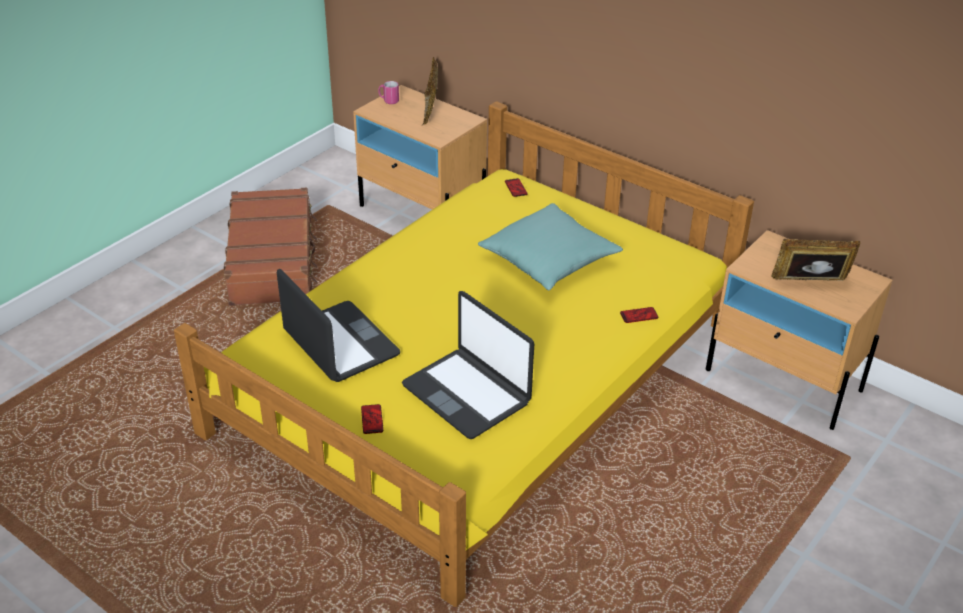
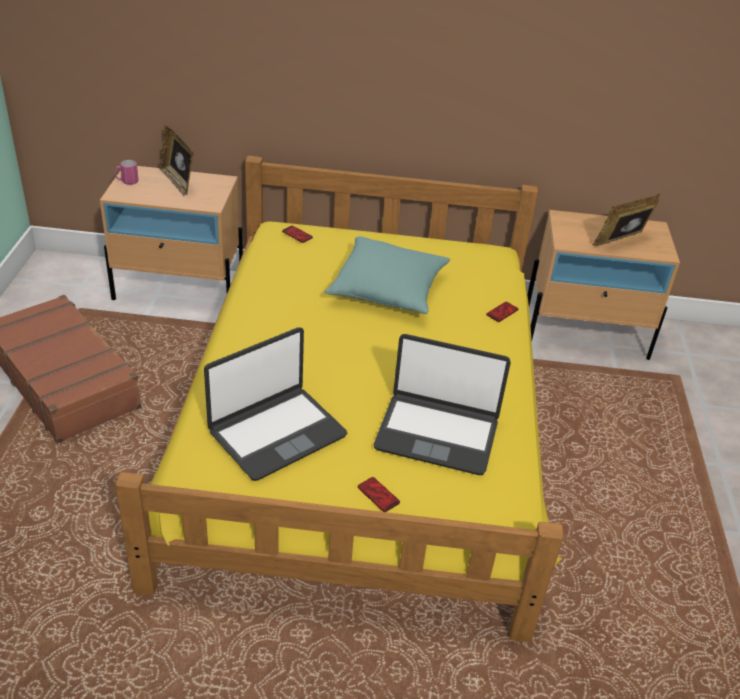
camera: 35 degrees left, 0 degrees up
laptop [277,269,400,382] -> laptop turned 120 degrees clockwise [204,327,347,481]

